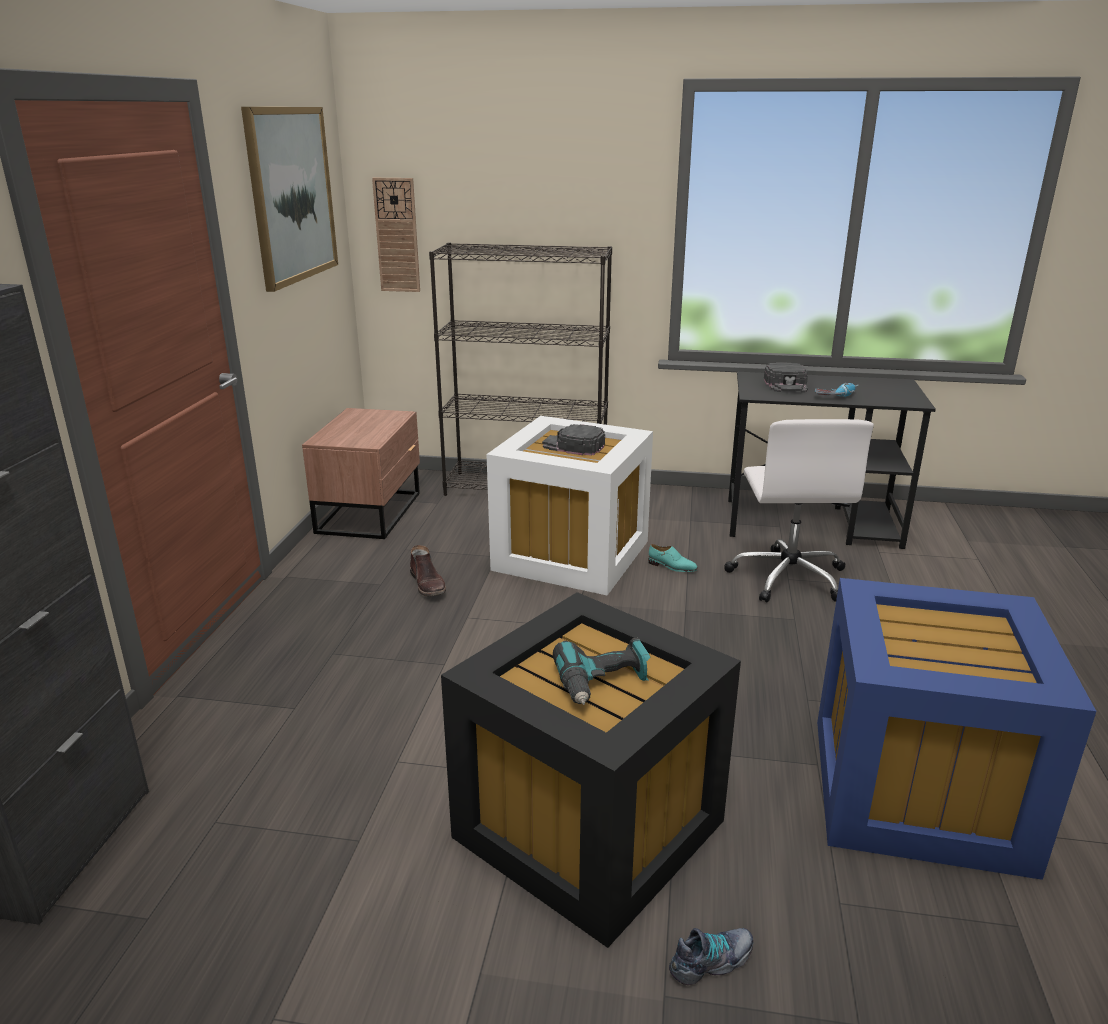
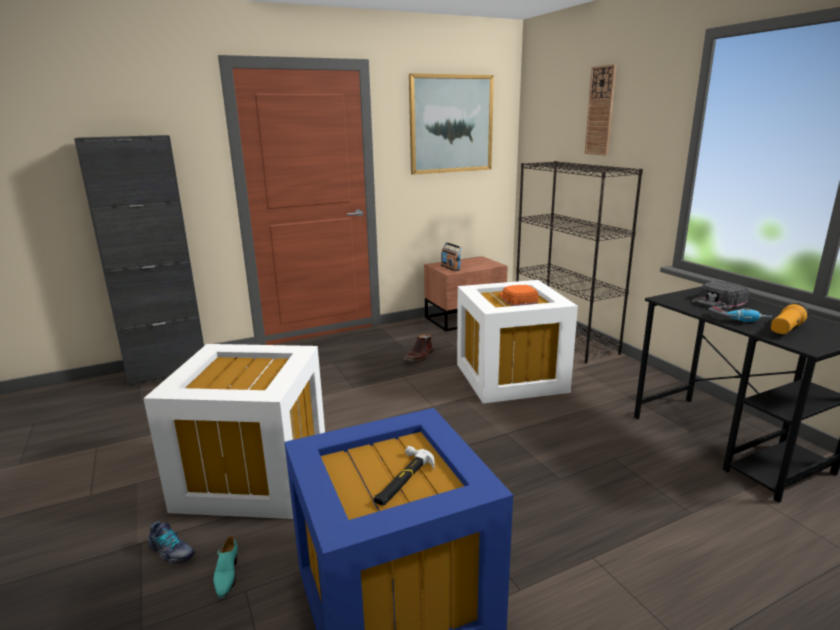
camera: 55 degrees right, 5 degrees down
wall clock [372,178,420,292] -> wall clock moved to [585,64,616,155]
black storage box [441,592,741,948] -> white storage box [143,344,325,519]
black cap [542,424,605,456] -> orange cap [499,285,538,306]
power drill [553,638,650,705] -> none
turquoise shoe [648,544,698,572] -> turquoise shoe moved to [213,536,238,598]
white office chair [724,419,874,602] -> none
none -> hammer [374,446,435,505]
none -> radio [441,242,462,271]
none -> flashlight [771,303,809,334]

